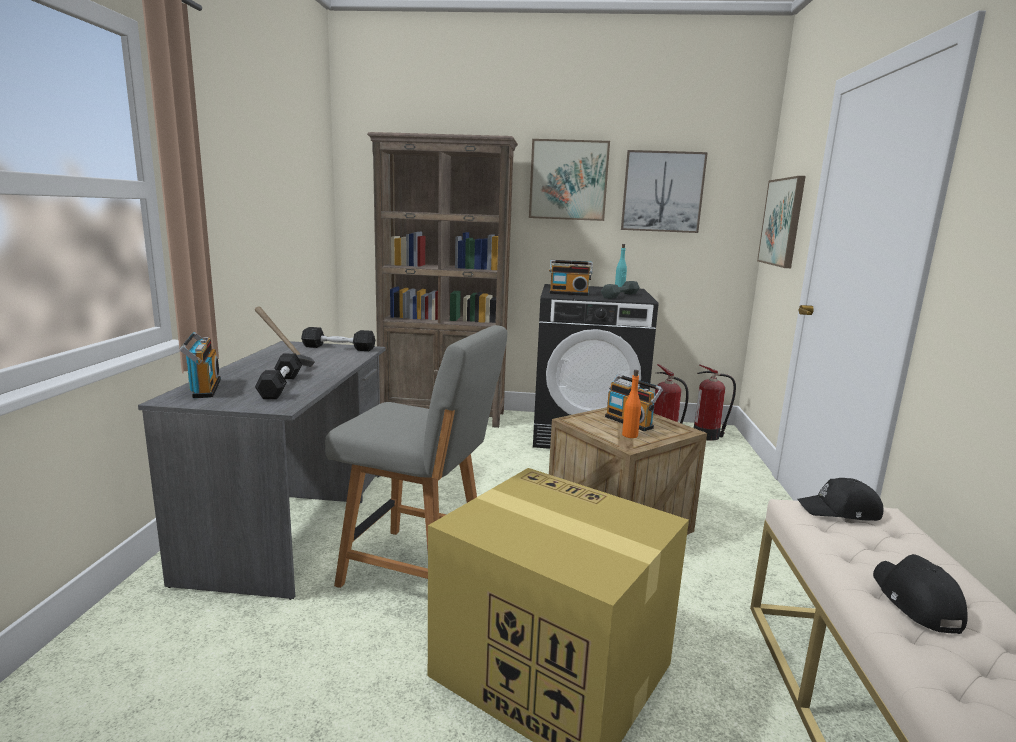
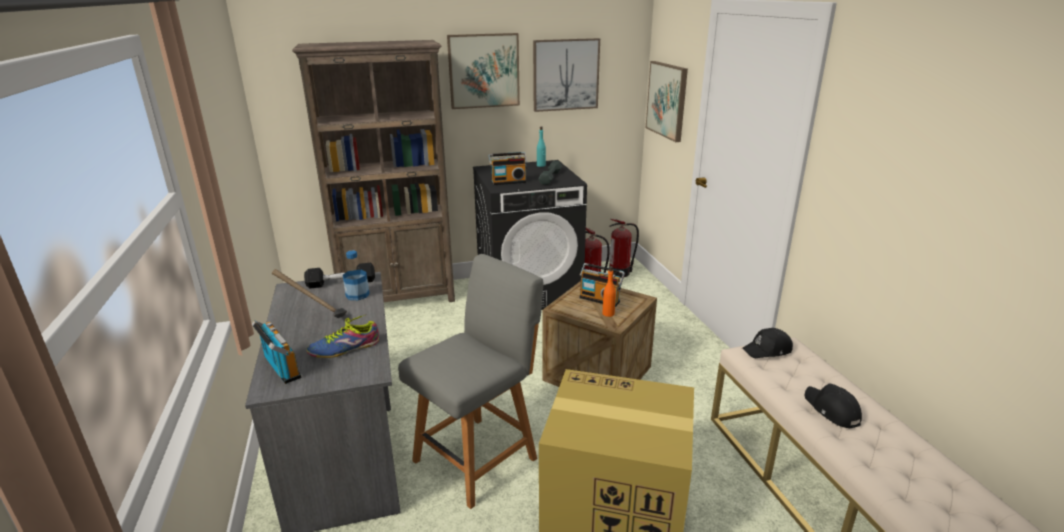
camera: 20 degrees left, 10 degrees up
black dumbbell [255,353,302,399] -> shoe [306,315,379,358]
grey chair [325,325,507,588] -> grey chair turned 45 degrees counterclockwise [398,254,543,509]
none -> bottle [343,250,370,300]

